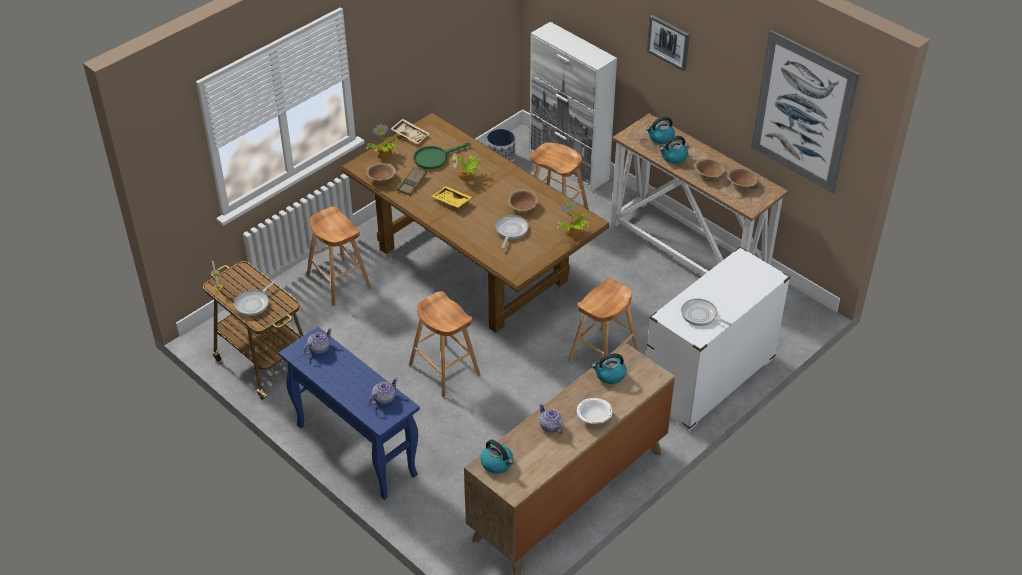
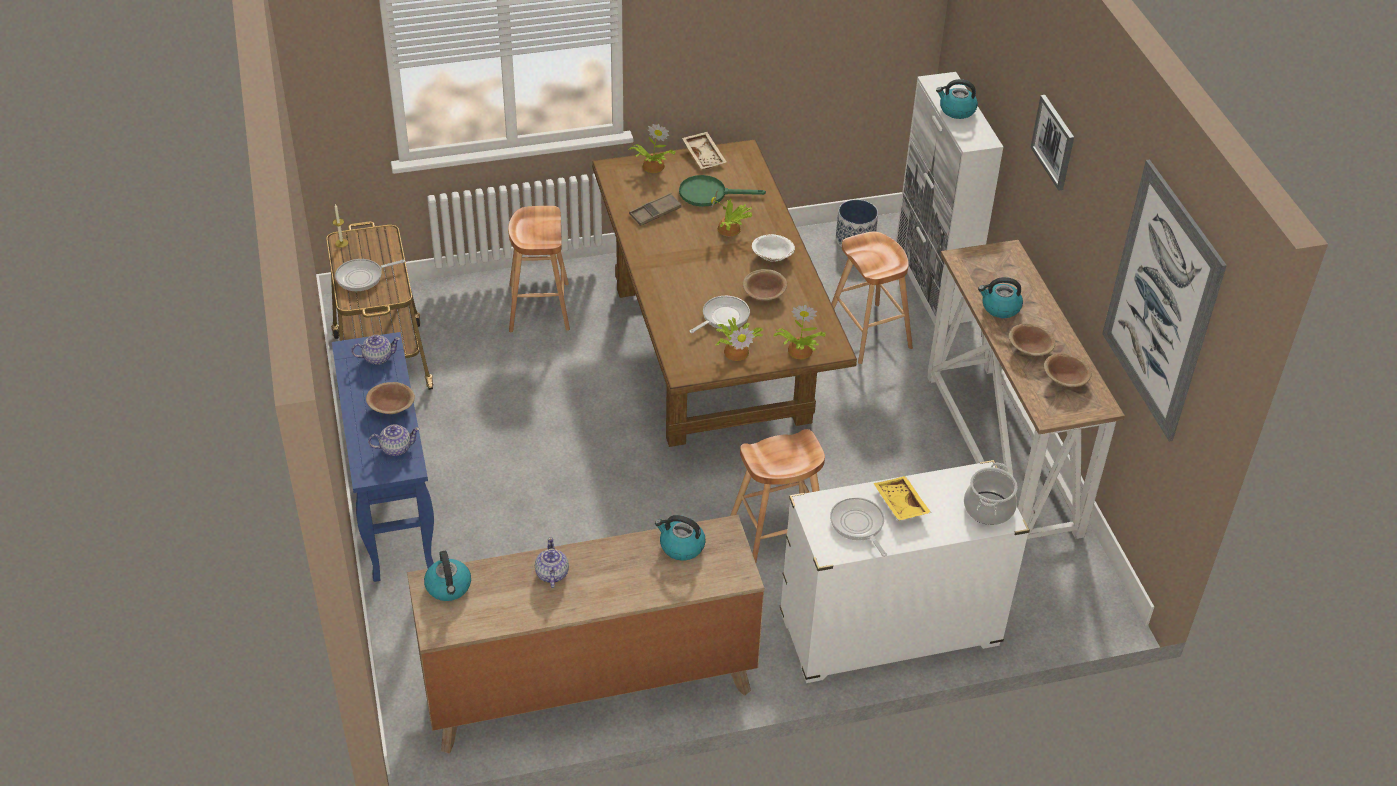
camera: 30 degrees right, 0 degrees up
brown bowl [366,163,396,182] -> brown bowl moved to [366,382,415,414]
brown stool [409,291,480,397] -> none
yellow tray [432,186,472,208] -> yellow tray moved to [873,476,931,521]
white bowl [577,398,613,424] -> white bowl moved to [752,234,795,262]
kettle [646,117,675,144] -> kettle moved to [936,79,978,119]
none -> potted plant [715,317,763,361]
none -> cooking pot [964,463,1018,525]

